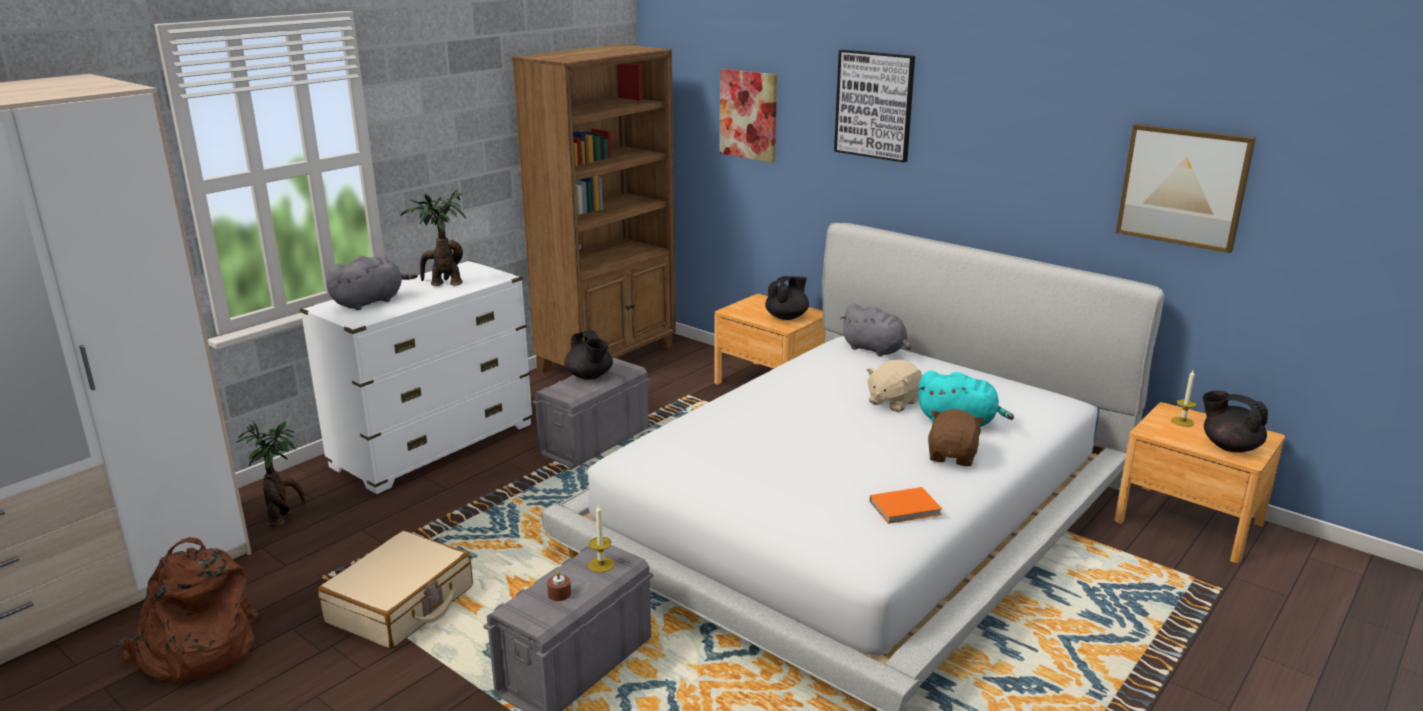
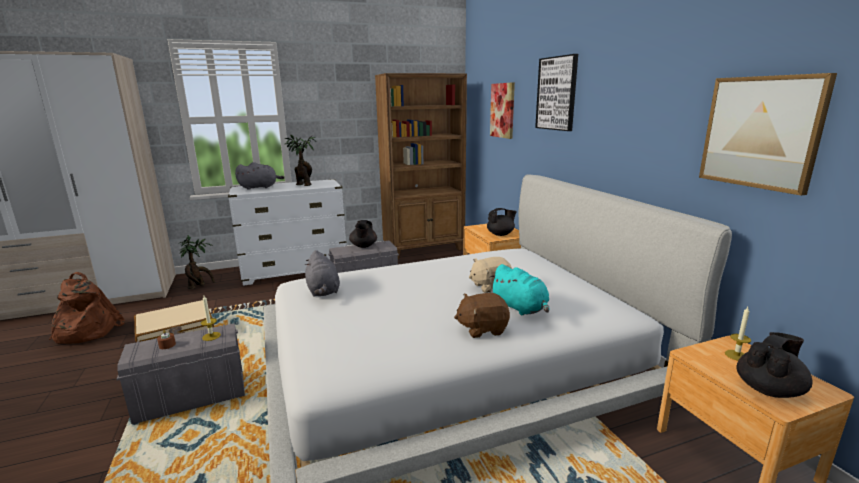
camera: 30 degrees right, 5 degrees down
grey plush toy [840,304,911,357] -> grey plush toy moved to [305,250,340,297]
orange book [870,487,942,524] -> none
brown plush toy [928,409,985,466] -> brown plush toy turned 150 degrees counterclockwise [454,293,510,338]
black teapot [1202,391,1268,452] -> black teapot turned 75 degrees clockwise [736,332,812,398]

